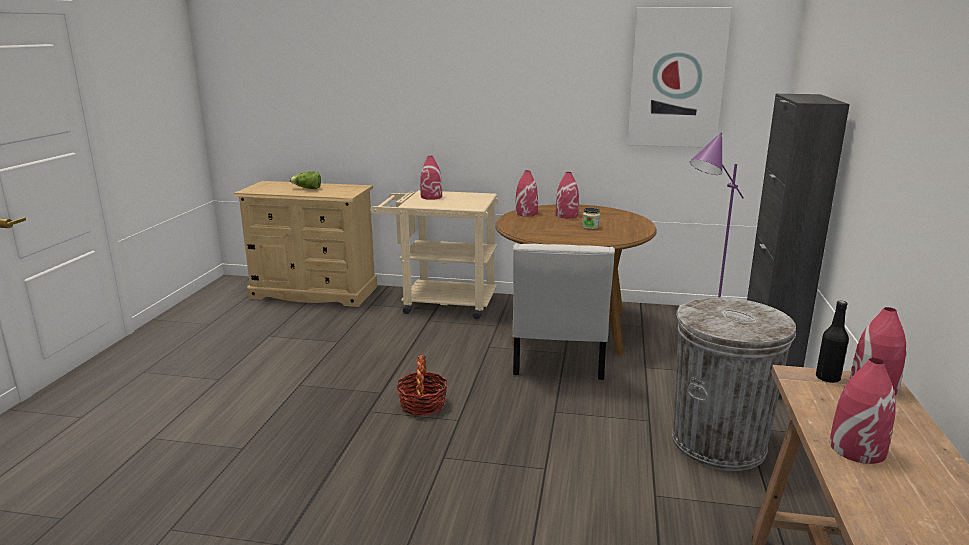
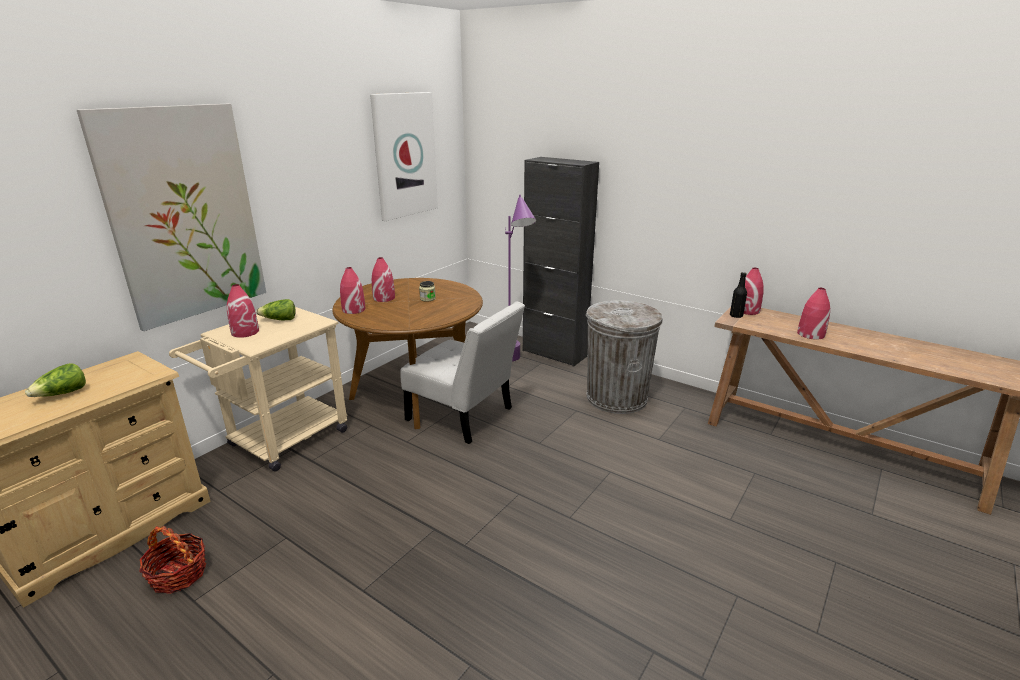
camera: 65 degrees left, 5 degrees up
basket [396,355,448,416] -> basket moved to [139,526,206,594]
none -> picture [77,104,266,331]
none -> lettuce [256,299,296,320]

